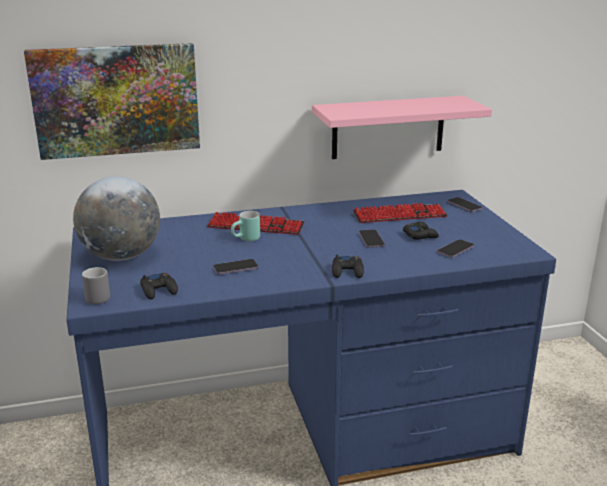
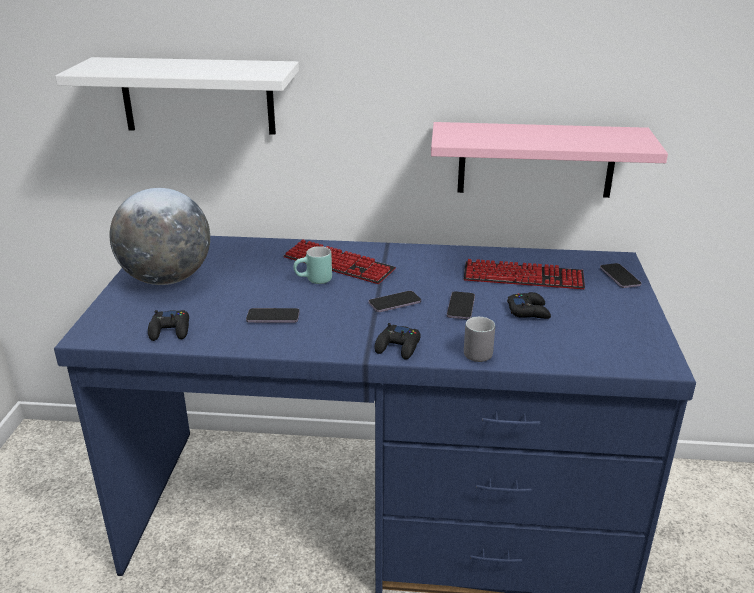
camera: 20 degrees right, 5 degrees up
picture [24,43,200,160] -> white shelf [55,57,299,135]
grey mug [82,267,110,305] -> grey mug moved to [464,317,495,362]
phone [437,239,474,258] -> phone moved to [369,291,421,312]

